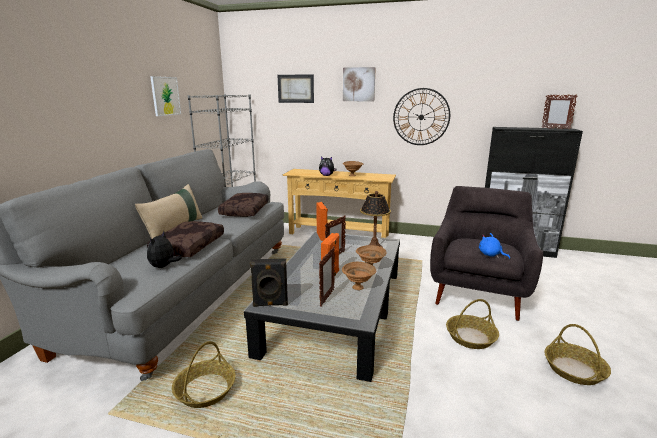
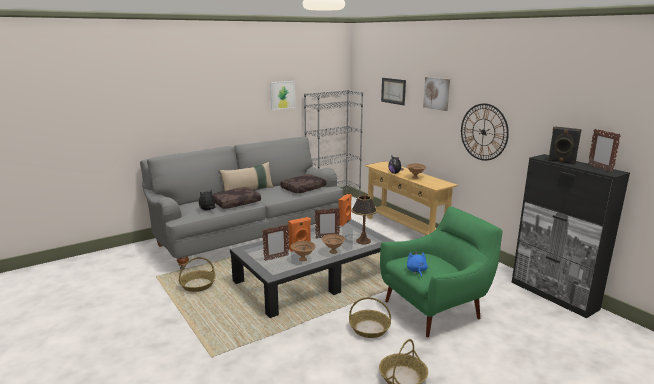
camera: 40 degrees right, 0 degrees up
black speaker [250,259,288,306] -> black speaker moved to [548,126,582,164]
grey armchair [430,186,543,321] -> green armchair [380,206,503,337]

